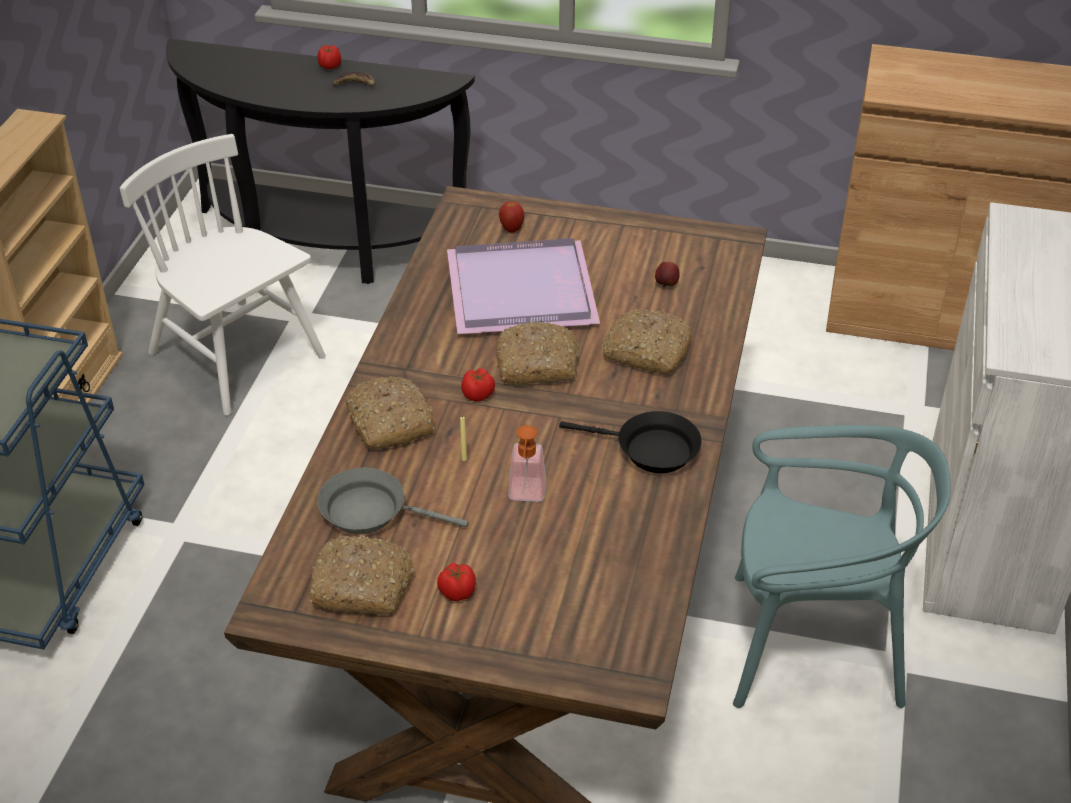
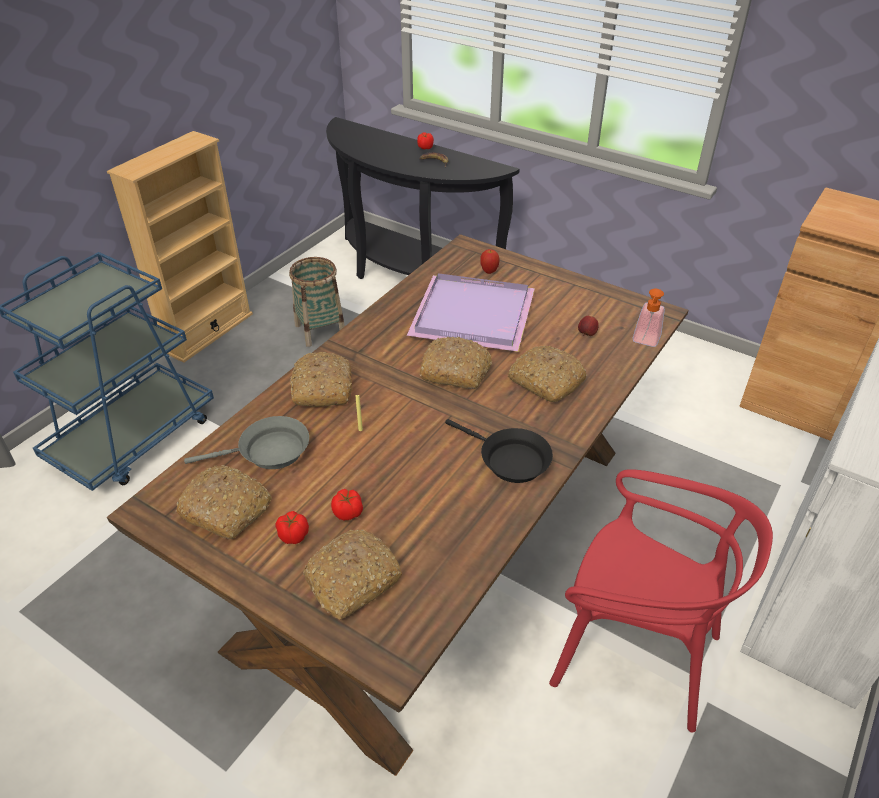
camera: 20 degrees right, 0 degrees up
white chair [120,134,326,415] -> basket [289,257,345,347]
grey frying pan [318,468,468,534] -> grey frying pan turned 135 degrees clockwise [184,416,309,469]
tomato [461,368,495,402] -> tomato moved to [331,489,363,520]
soap dispenser [508,425,546,502] -> soap dispenser moved to [633,288,665,347]
turquoise chair [733,425,951,708] -> red chair [549,469,773,733]
none -> bread [303,530,402,620]

